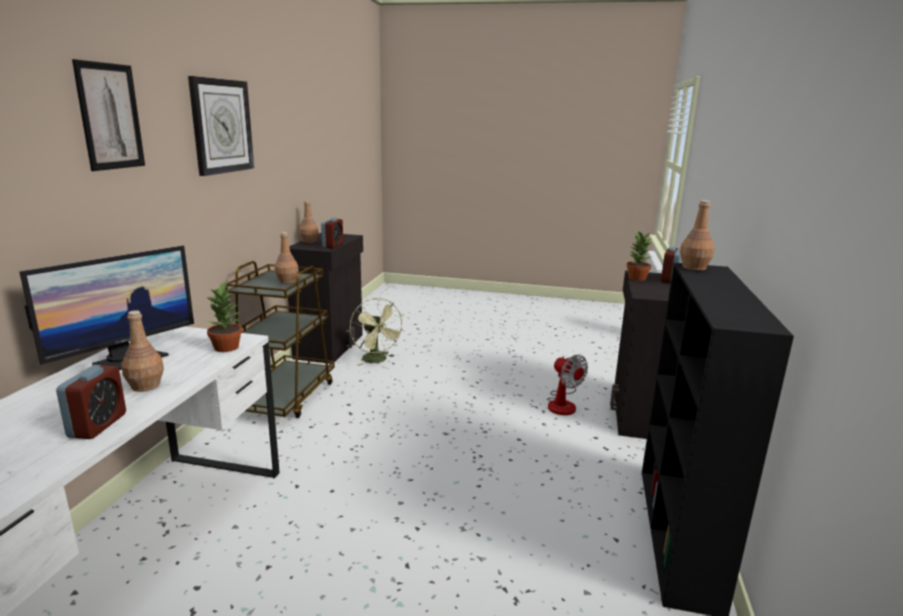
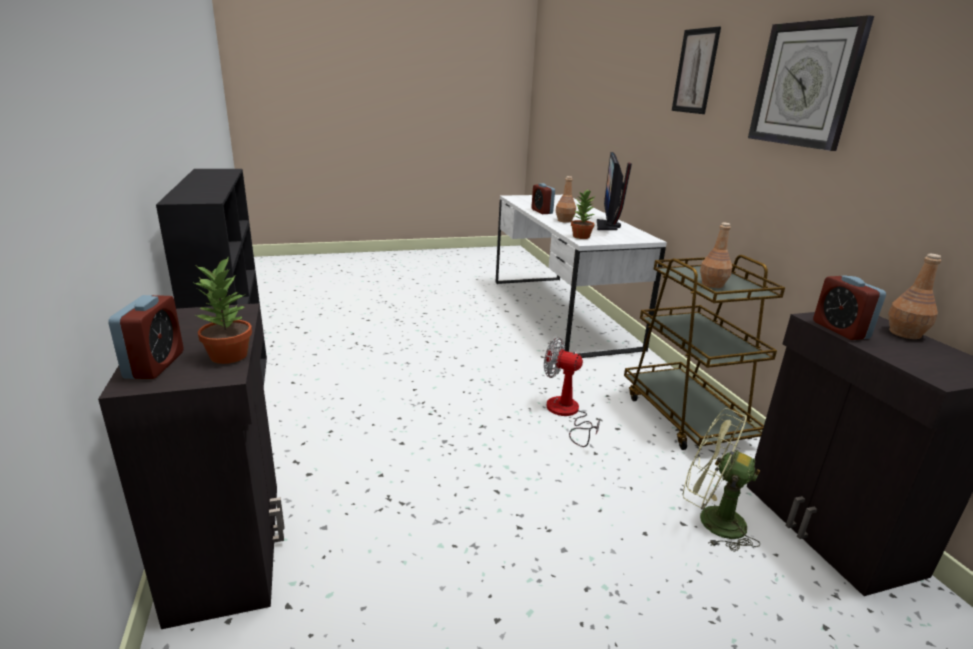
camera: 150 degrees right, 5 degrees up
fan [547,355,588,415] -> fan moved to [544,338,600,447]
brown bottle [680,200,715,271] -> none

